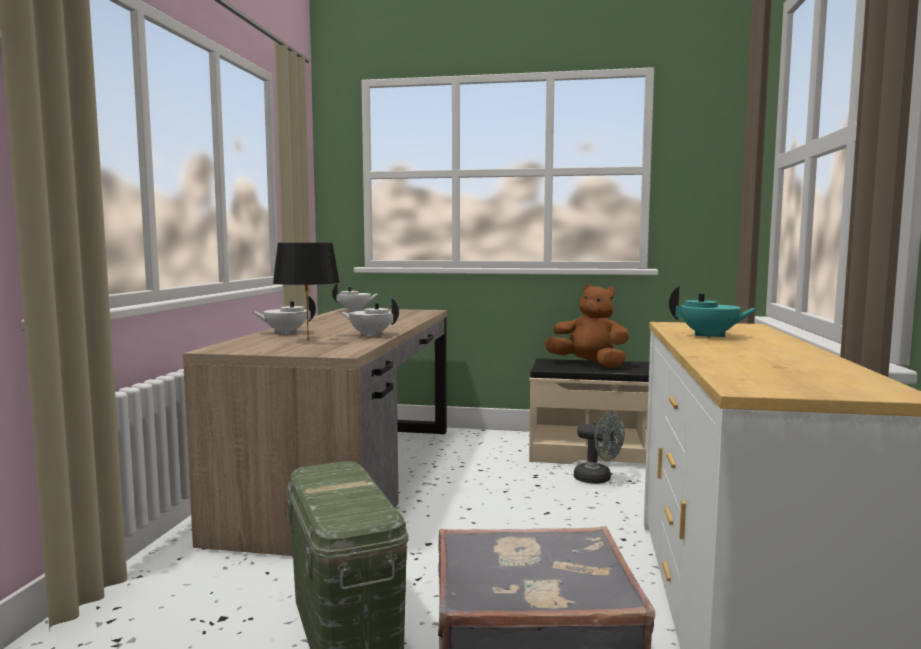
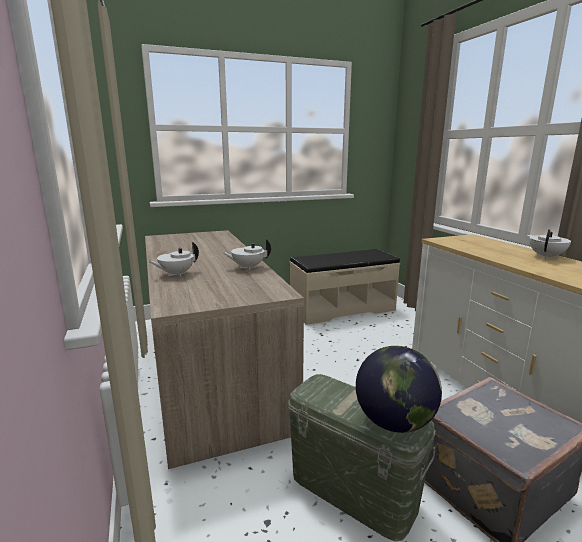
camera: 30 degrees left, 10 degrees up
black table lamp [273,243,340,341] -> none
white teapot [332,283,379,311] -> white teapot moved to [529,229,571,259]
brown plush toy [545,284,629,368] -> none
grey fan [574,412,625,484] -> none
turquoise teapot [669,286,759,338] -> none
none -> globe [356,346,442,433]

